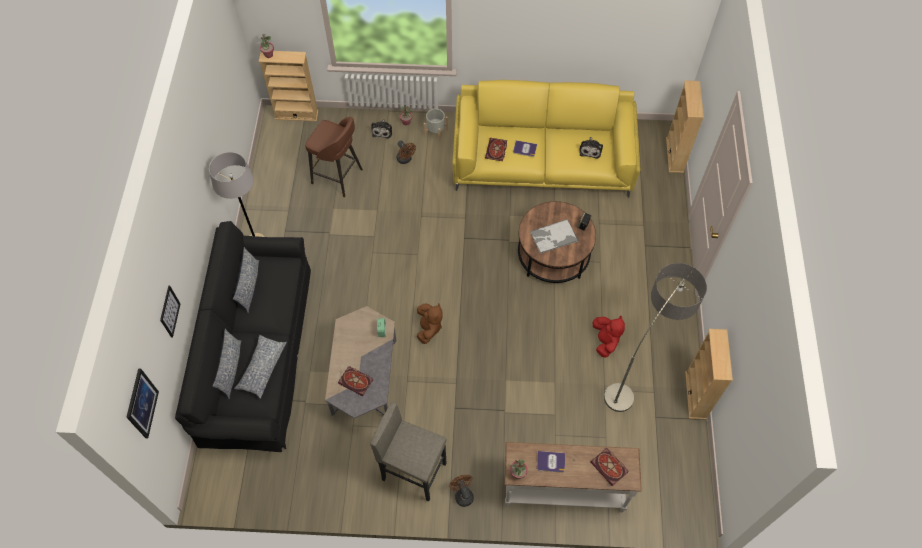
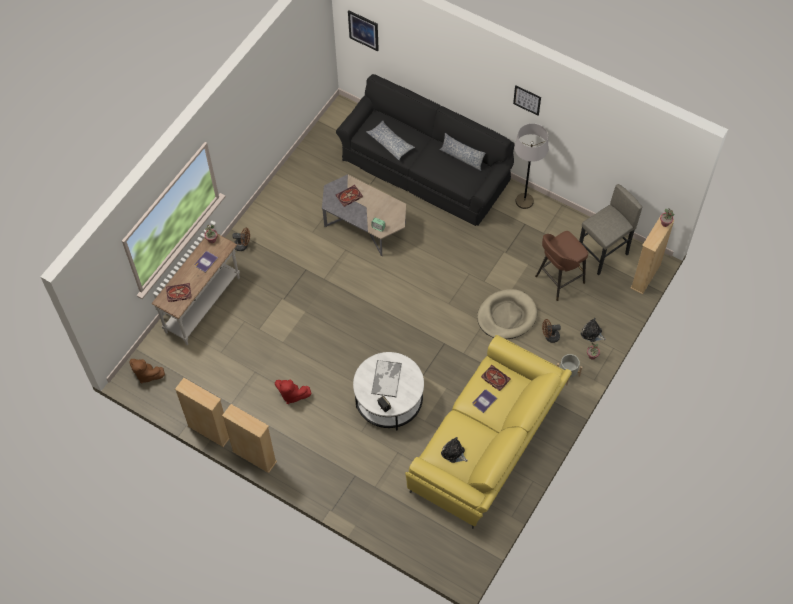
camera: 120 degrees right, 0 degrees up
picture [160,286,180,338] -> picture moved to [513,85,541,116]
pillow [212,329,241,399] -> none
grey stool [370,402,447,501] -> grey stool moved to [579,184,642,275]
brown plush toy [417,304,443,344] -> brown plush toy moved to [129,359,165,383]
brown coffee table [518,201,596,283] -> white coffee table [353,352,424,431]
floor lamp [604,263,707,412] -> none
beige bookcase [666,80,704,173] -> beige bookcase moved to [222,404,277,473]
none -> beige dog bed [477,289,537,339]

